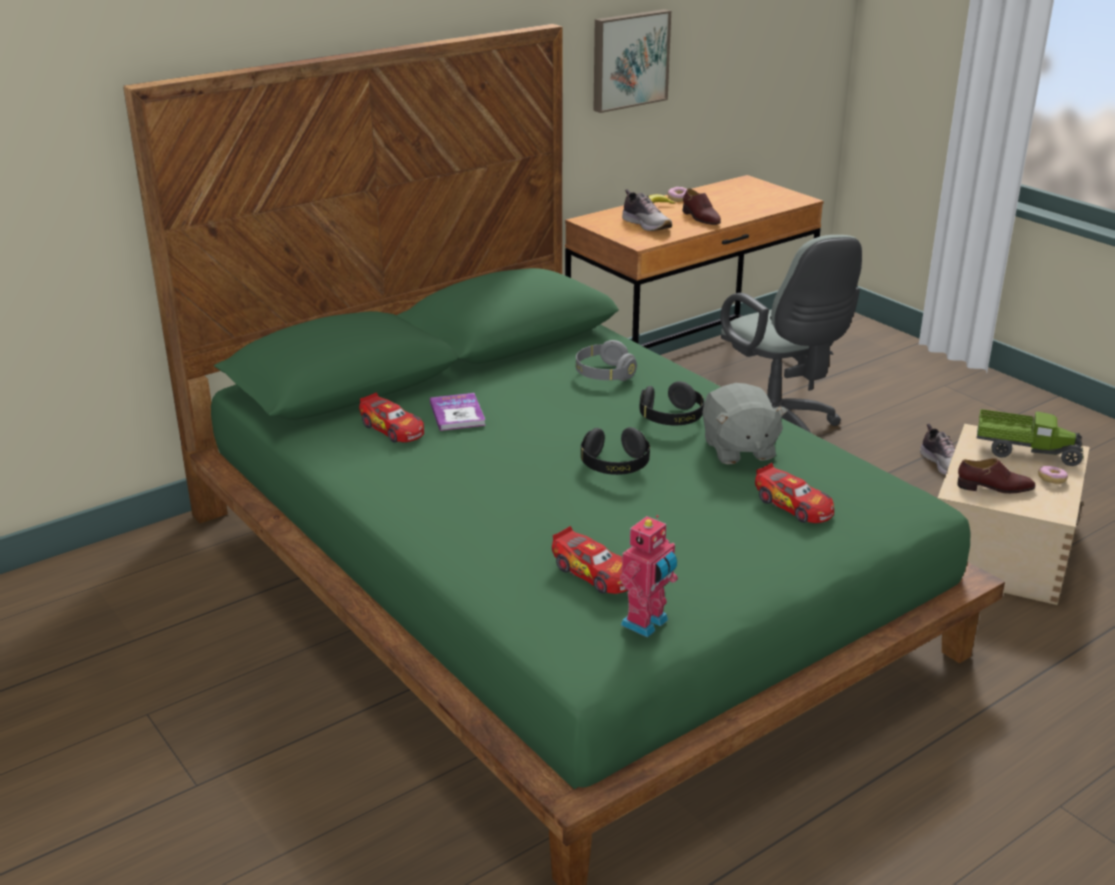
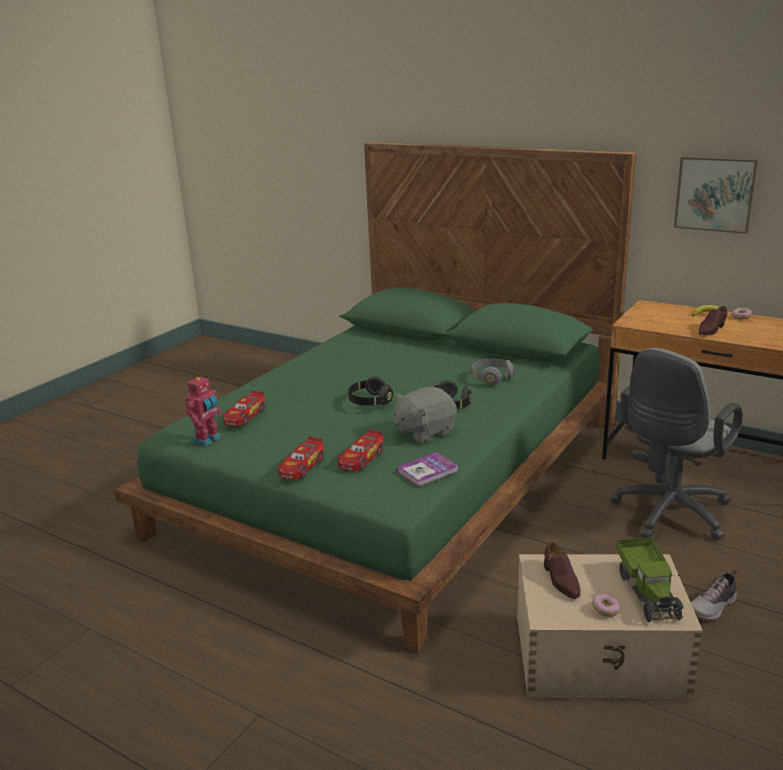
camera: 70 degrees right, 5 degrees down
toy car [359,392,424,443] -> toy car moved to [278,436,324,480]
book [430,393,486,431] -> book moved to [396,452,459,487]
toy robot [620,515,678,638] -> toy robot turned 75 degrees counterclockwise [185,375,222,446]
shoe [622,189,672,231] -> none

